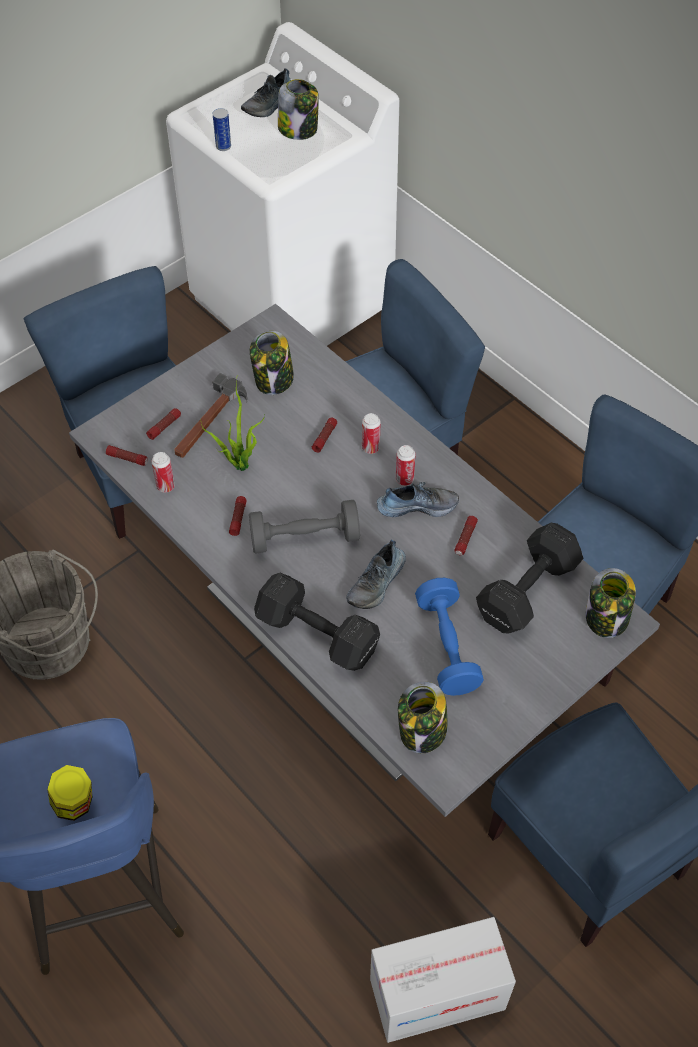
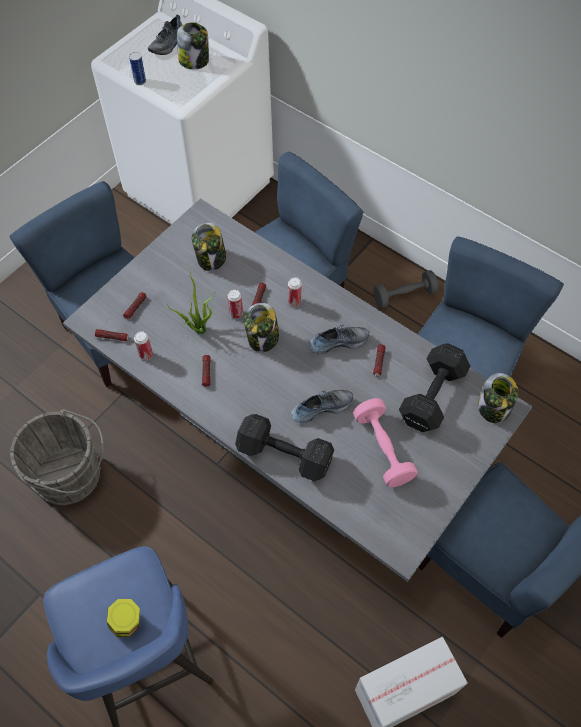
camera: 10 degrees left, 5 degrees up
hammer [174,373,248,458] -> none
grey dumbbell [249,500,360,554] -> grey dumbbell moved to [373,270,438,308]
shoe [346,539,406,609] -> shoe turned 135 degrees counterclockwise [291,390,353,423]
can [396,445,416,486] -> can moved to [227,289,243,319]
jar [398,682,448,753] -> jar moved to [244,303,279,352]
blue dumbbell [415,578,484,696] -> pink dumbbell [353,398,418,487]

